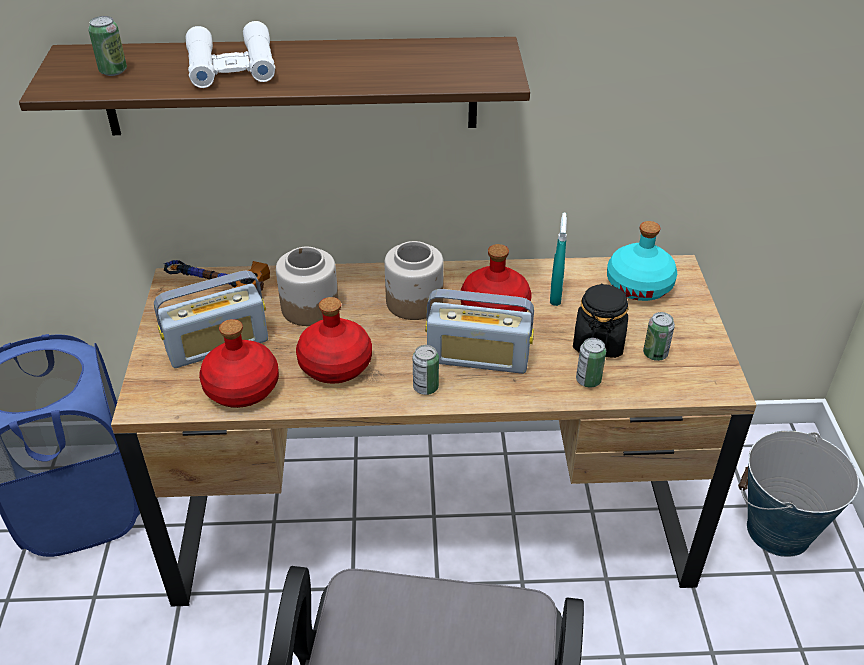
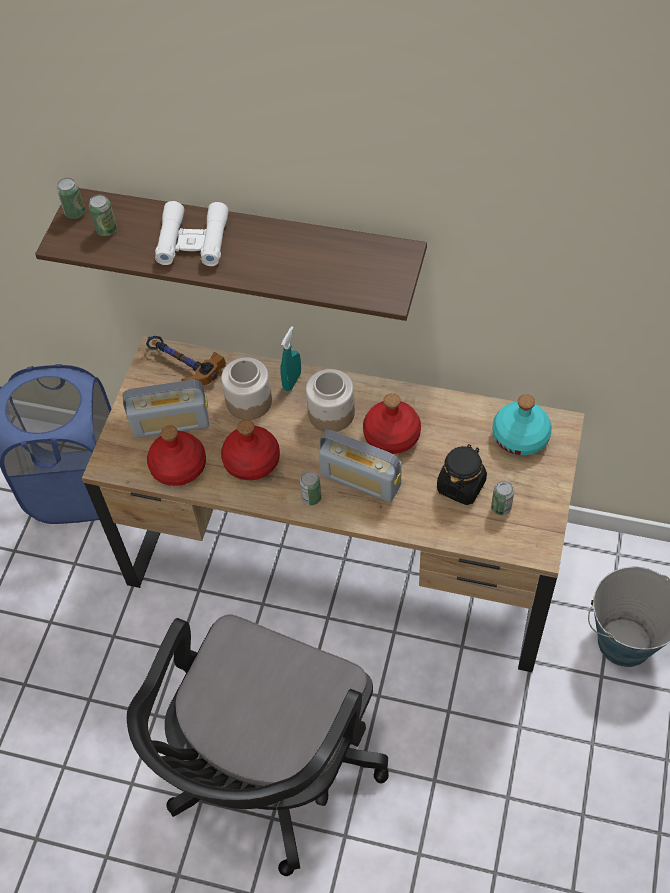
camera: 20 degrees right, 15 degrees up
turquoise spray bottle [550,213,567,306] -> turquoise spray bottle moved to [280,326,301,391]
can [576,338,606,388] -> can moved to [57,178,85,219]

